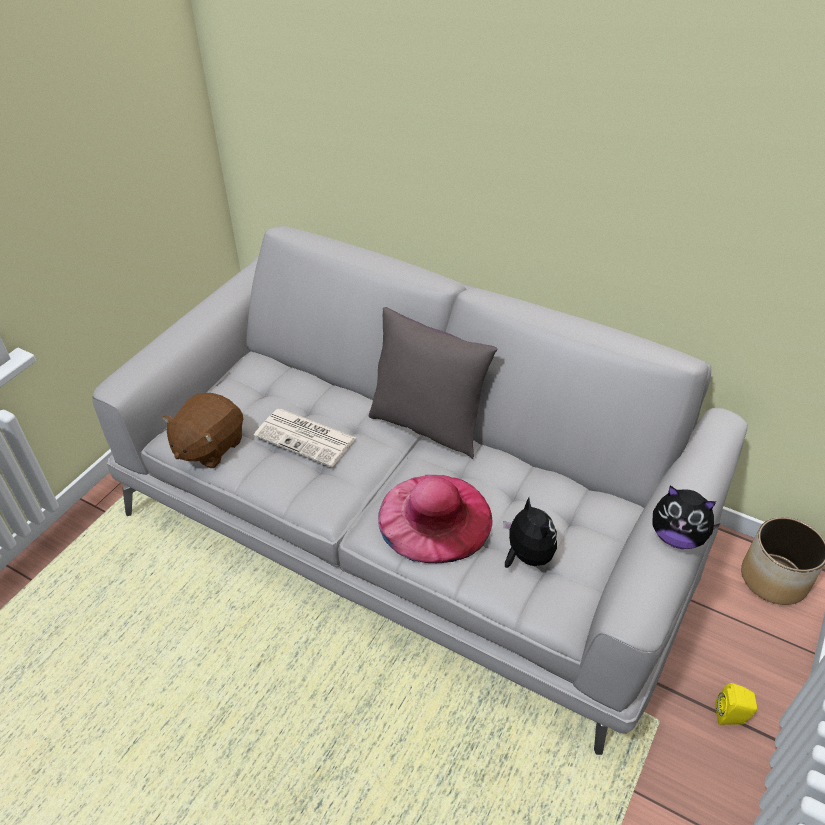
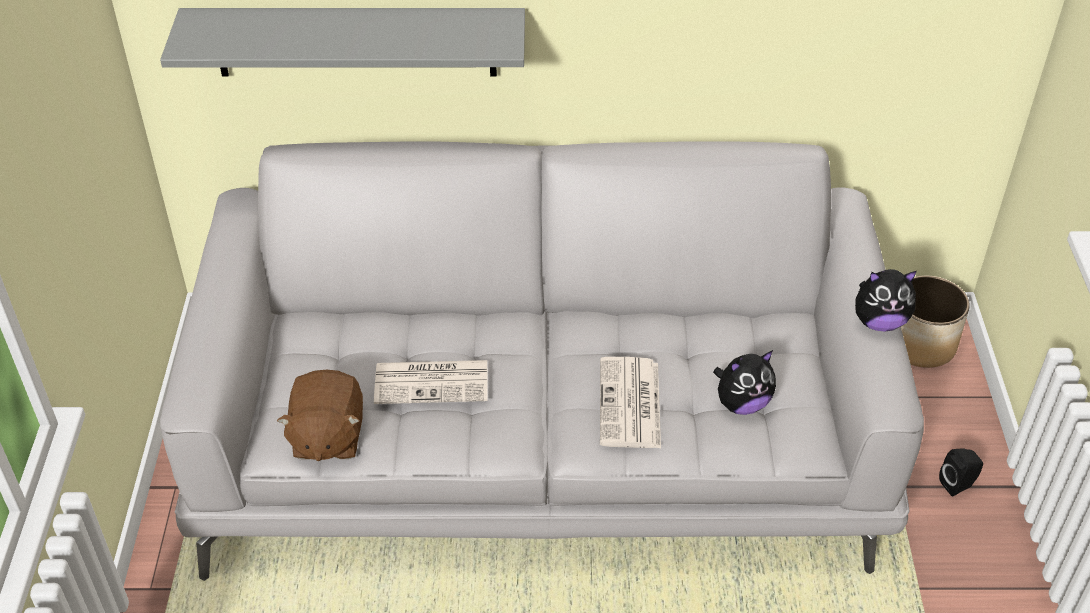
camera: 30 degrees left, 0 degrees up
grey pillow [369,307,497,459] -> none
pink hat [378,475,493,563] -> newspaper [600,357,661,448]
plush toy [503,497,557,568] -> plush toy turned 120 degrees clockwise [713,350,776,415]
yellow speaker [715,683,757,725] -> black speaker [939,448,983,496]
none -> grey shelf [160,8,525,77]

